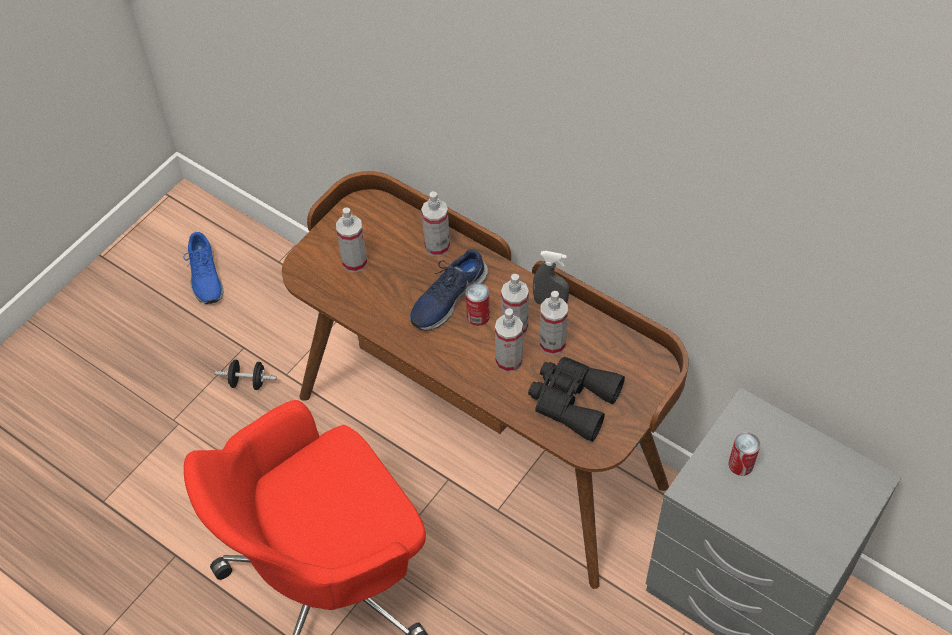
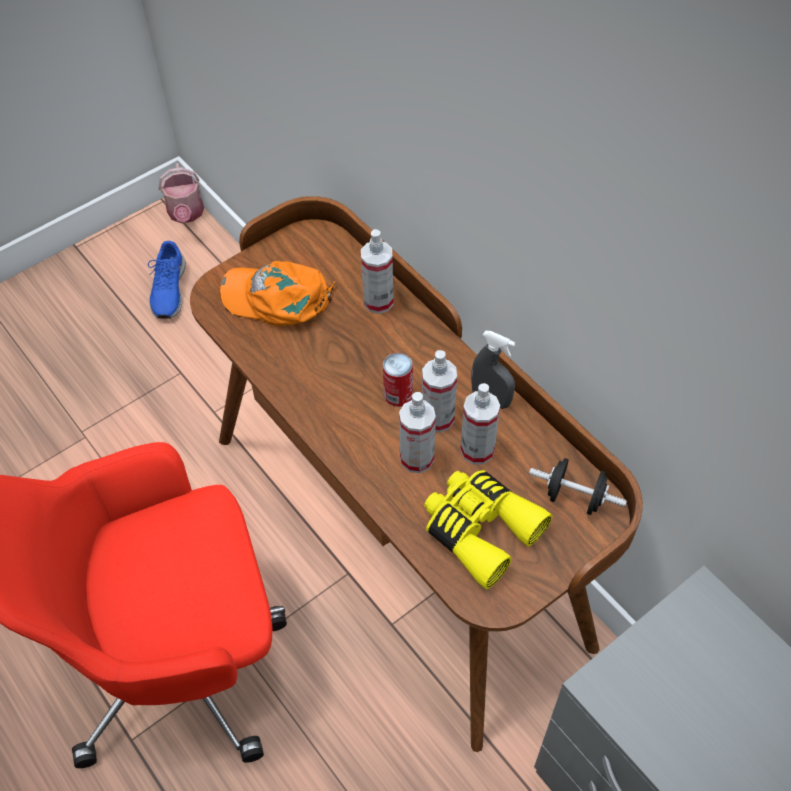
camera: 15 degrees right, 0 degrees up
black dumbbell [215,360,277,390] -> black dumbbell moved to [529,458,627,515]
spray bottle [336,207,367,273] -> orange cap [219,261,336,326]
blue shoe [410,249,488,330] -> none
black binoculars [528,357,625,442] -> yellow binoculars [424,470,553,589]
can [728,432,760,476] -> none
none -> watering can [158,163,204,223]

